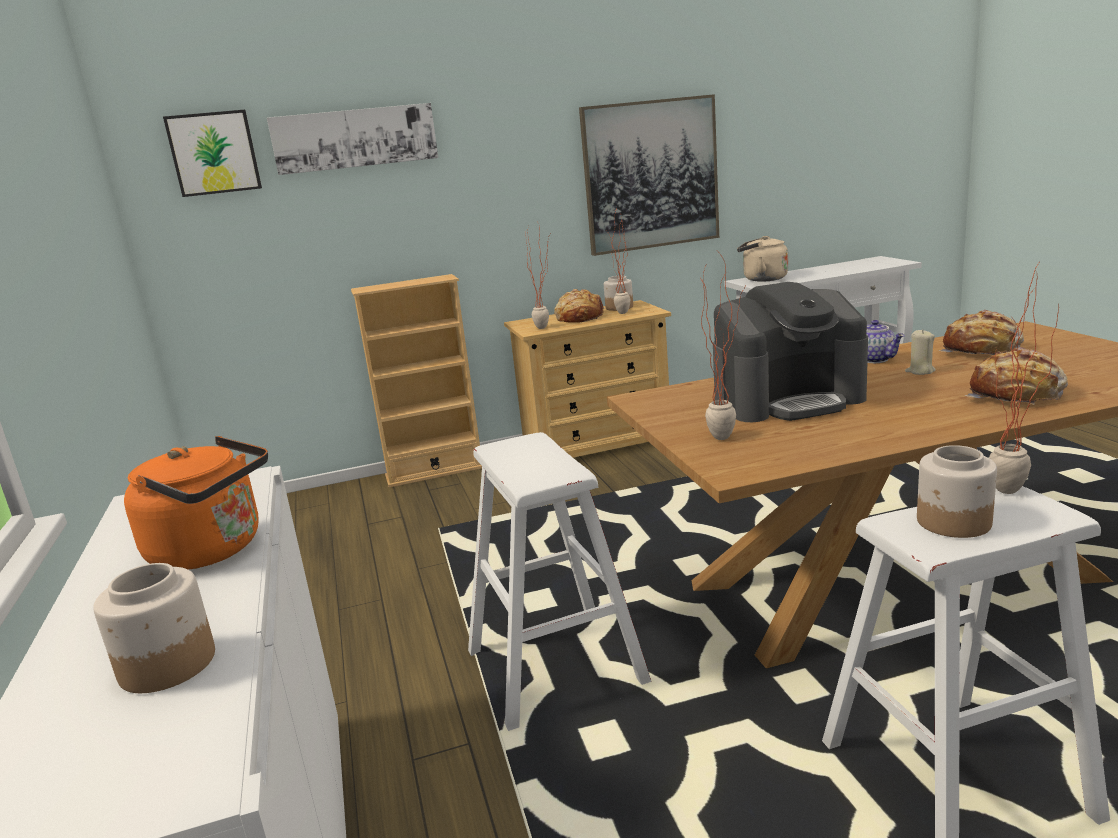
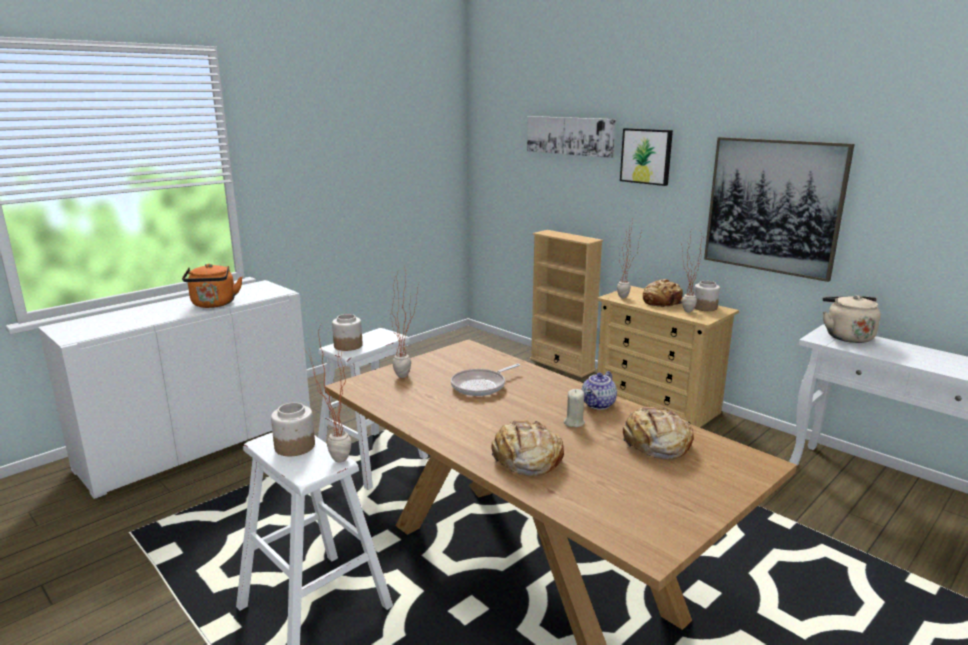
camera: 60 degrees right, 0 degrees up
jar [93,563,215,693] -> jar moved to [332,314,363,351]
picture [163,110,262,197] -> picture moved to [620,128,673,186]
coffee machine [713,282,868,422] -> frying pan [451,364,520,396]

